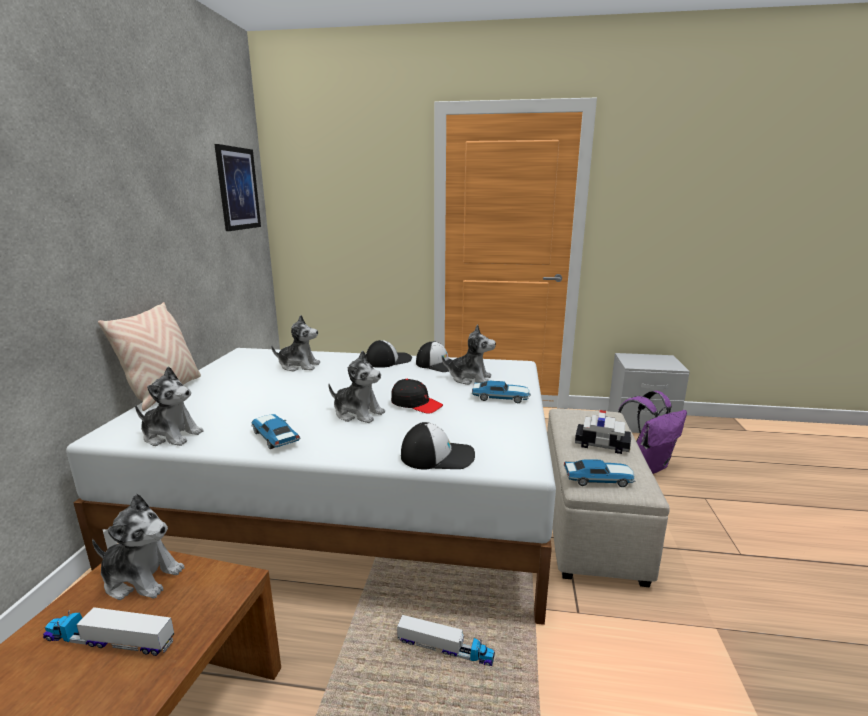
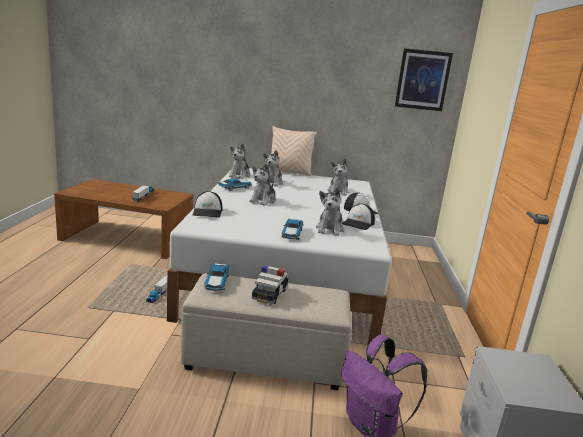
camera: 85 degrees right, 0 degrees up
plush toy [92,494,185,600] -> plush toy moved to [263,150,283,187]
black cap [391,379,443,414] -> none

